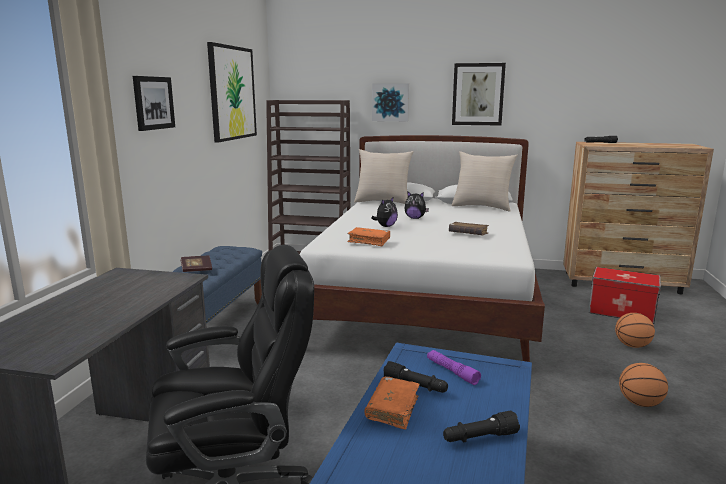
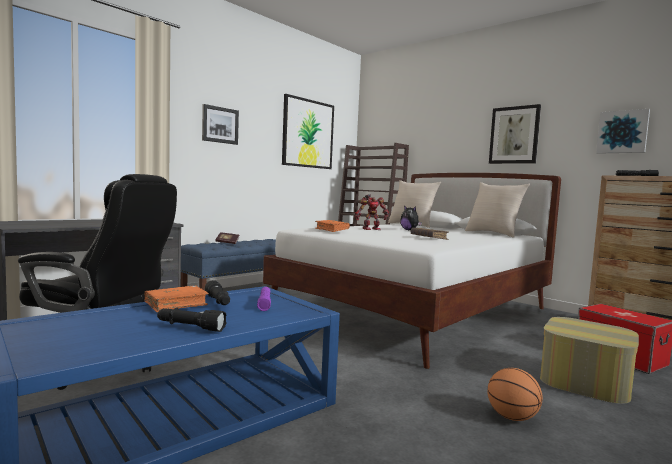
camera: 30 degrees right, 10 degrees down
picture [372,83,409,121] -> picture moved to [596,109,650,154]
plush toy [372,197,398,227] -> toy robot [354,194,389,230]
basketball [615,313,655,348] -> ottoman [540,317,639,404]

